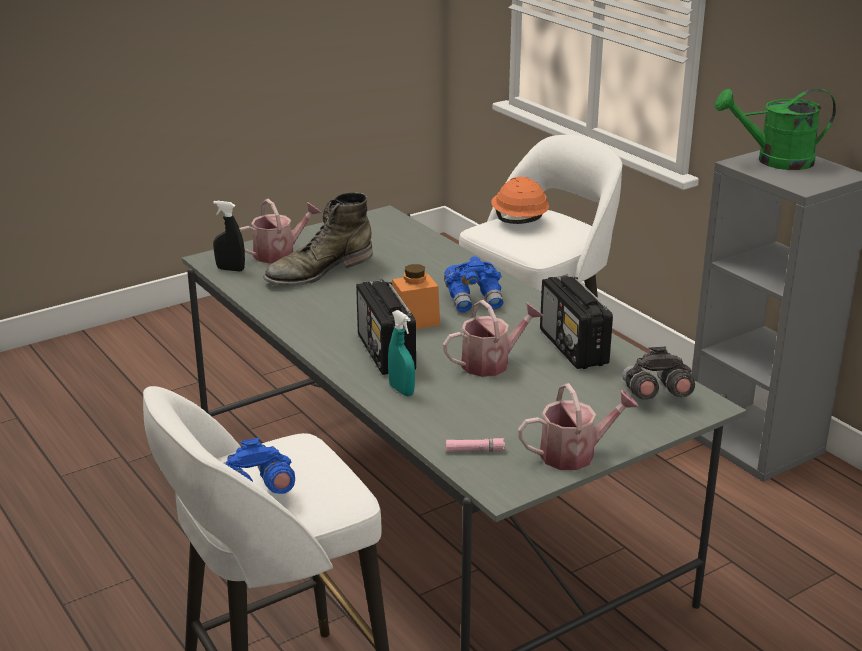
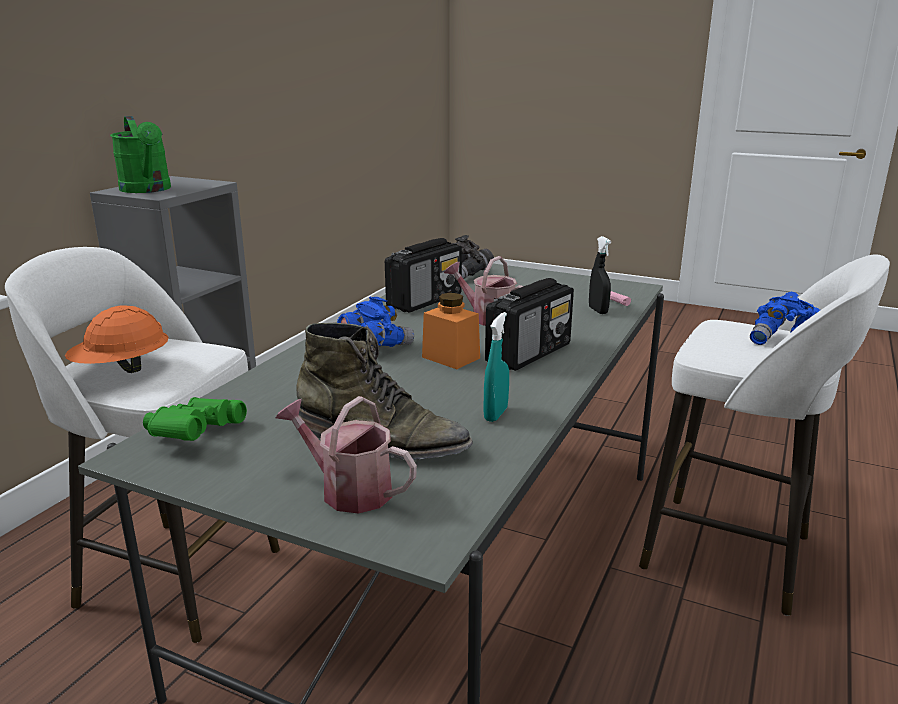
camera: 120 degrees left, 5 degrees down
black spray bottle [213,201,245,271] -> black spray bottle moved to [589,236,611,314]
turquoise spray bottle [388,310,415,396] -> turquoise spray bottle moved to [483,312,509,422]
watering can [518,383,639,470] -> none
none -> green binoculars [143,397,247,441]

